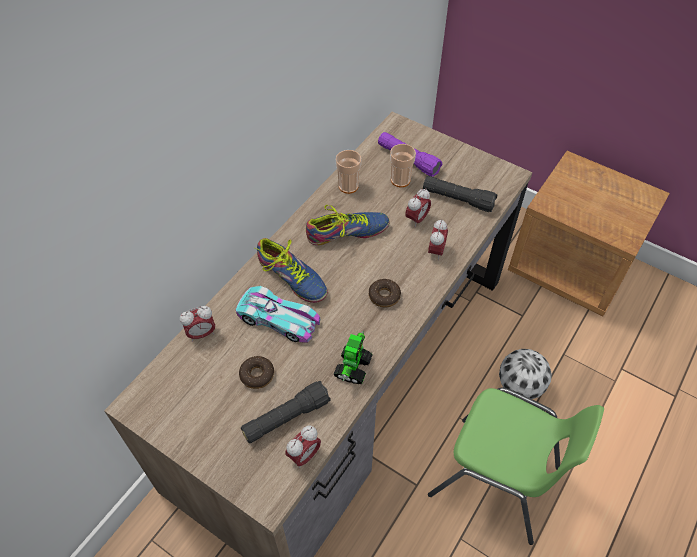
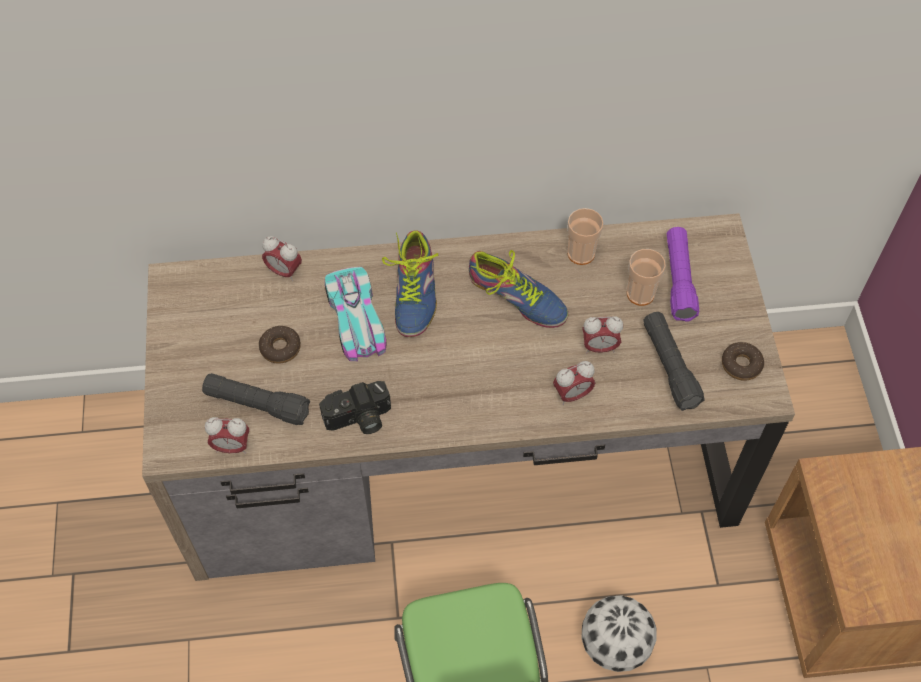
camera: 50 degrees right, 5 degrees up
toy robot [333,331,373,384] -> camera [319,381,391,434]
donut [369,279,401,308] -> donut moved to [722,342,764,381]

